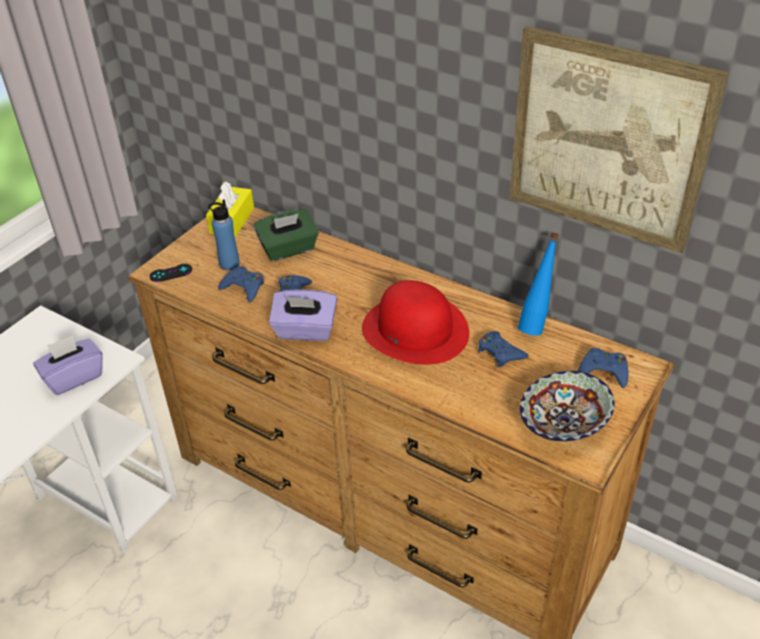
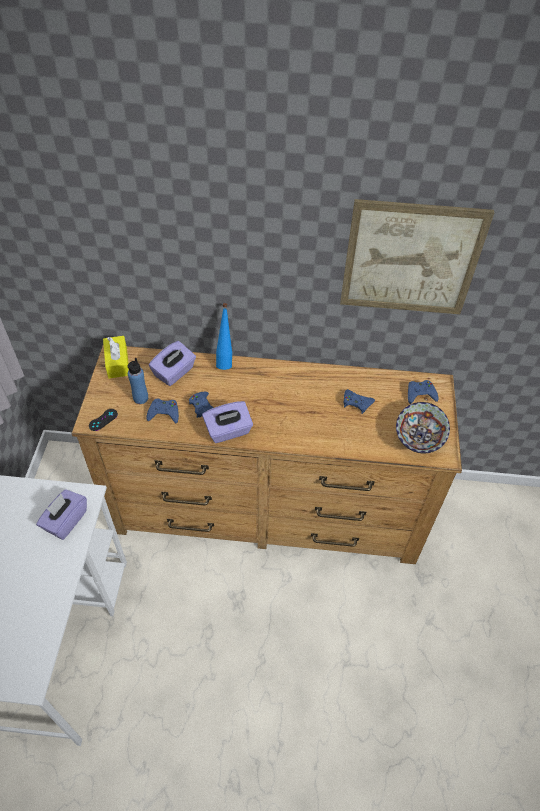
camera: 30 degrees left, 10 degrees up
green tissue box [253,209,319,261] -> purple tissue box [149,341,196,386]
red hat [362,280,469,365] -> none
blue bottle [518,233,559,335] -> blue bottle moved to [216,303,232,370]

